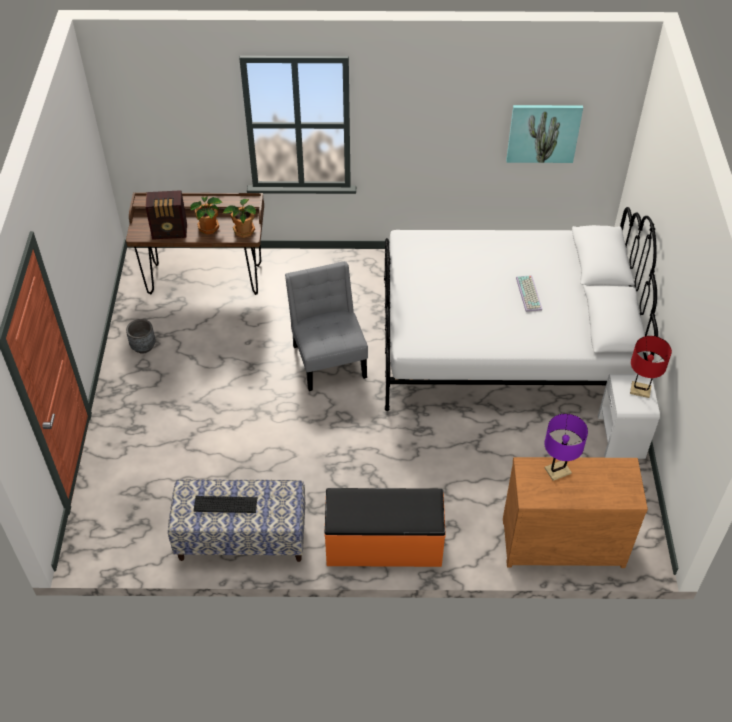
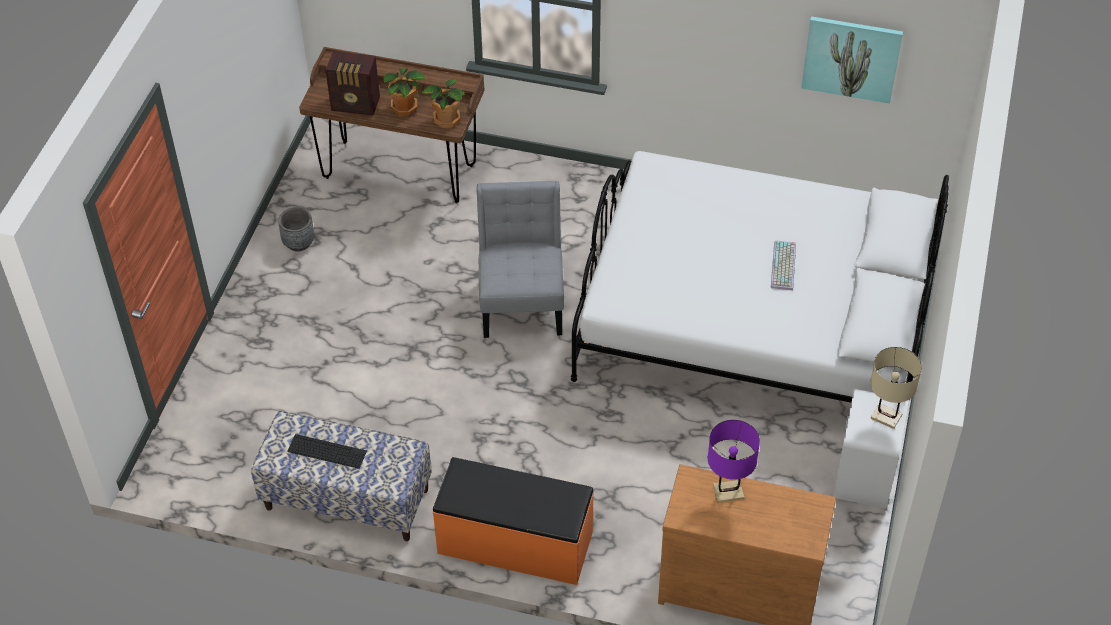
camera: 15 degrees right, 0 degrees up
red table lamp [630,336,672,398] -> beige table lamp [870,347,922,429]

